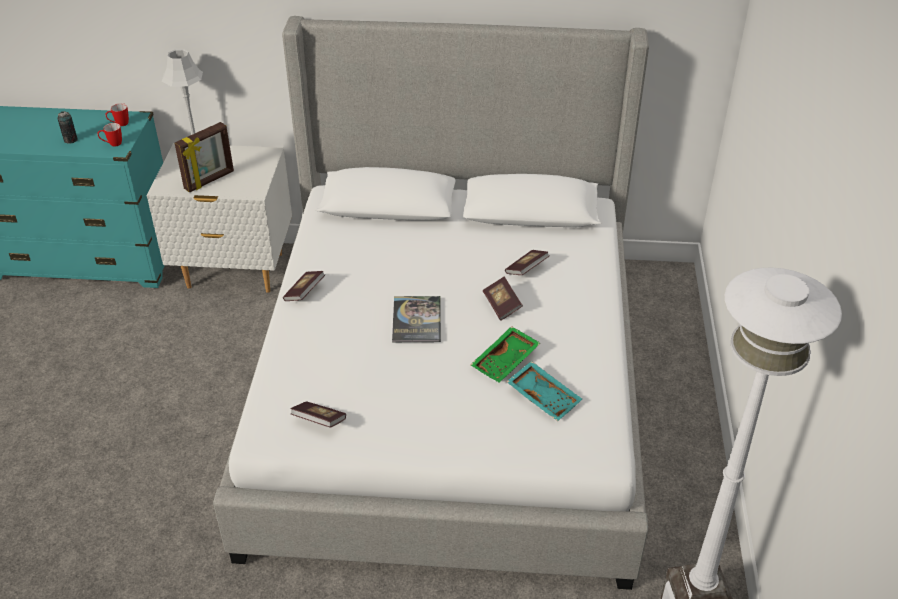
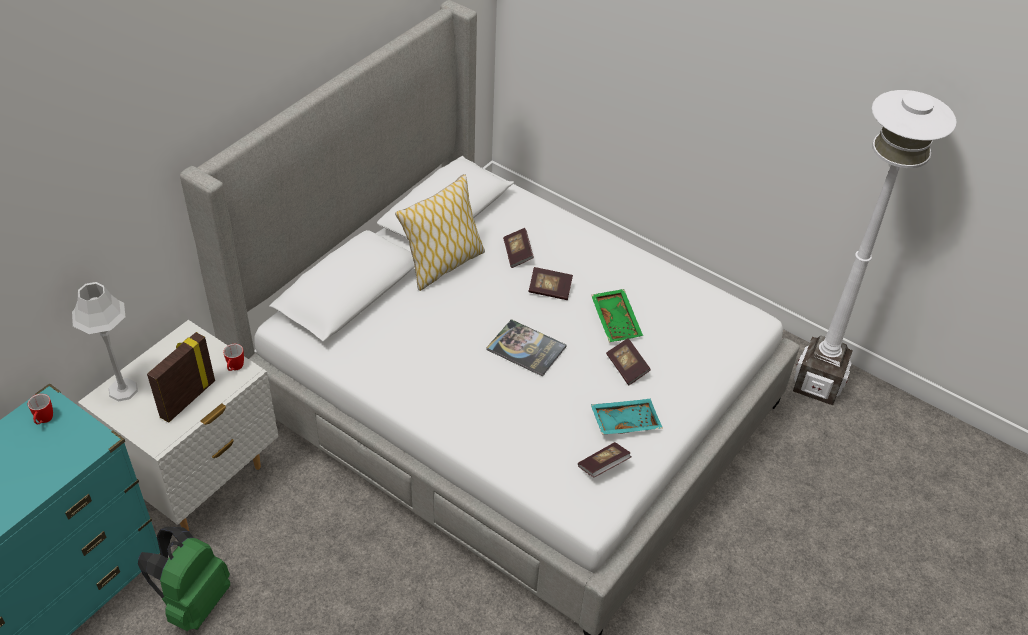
camera: 60 degrees left, 5 degrees up
can [58,111,78,144] -> none
mug [97,123,122,147] -> mug moved to [223,344,244,371]
picture frame [175,122,234,193] -> picture frame turned 135 degrees counterclockwise [147,332,215,423]
book [283,271,325,301] -> book moved to [606,338,651,385]
turquoise tray [506,361,582,421] -> turquoise tray moved to [591,399,663,435]
none -> green backpack [138,527,230,631]
none -> pillow [395,174,485,291]

